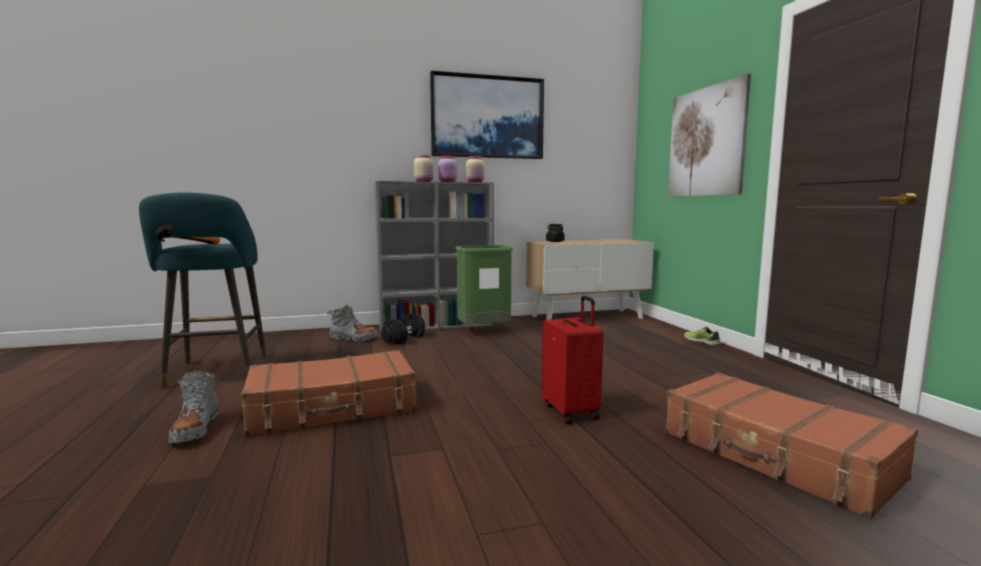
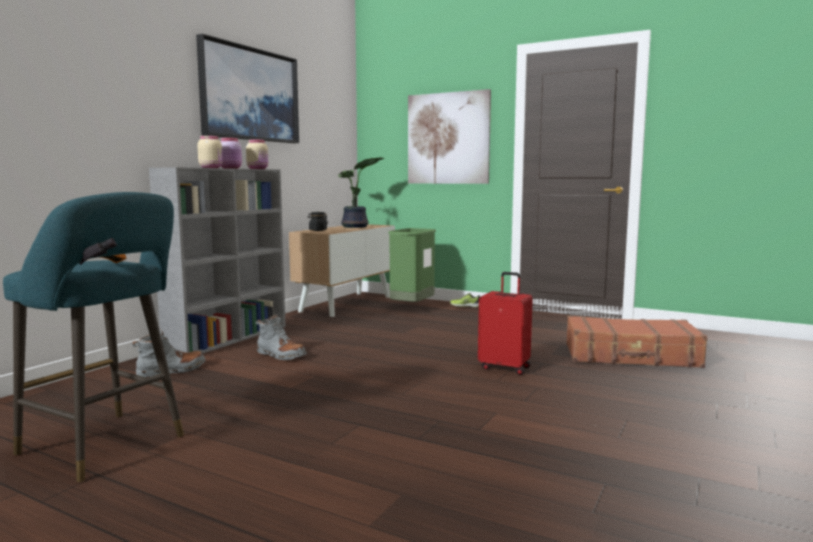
camera: 45 degrees left, 0 degrees up
grey boot [168,371,219,443] -> grey boot moved to [255,315,307,360]
brown suitcase [241,350,416,436] -> none
black dumbbell [381,313,425,345] -> none
green trash can [455,245,513,325] -> green trash can moved to [388,228,436,302]
none -> potted plant [338,157,384,228]

